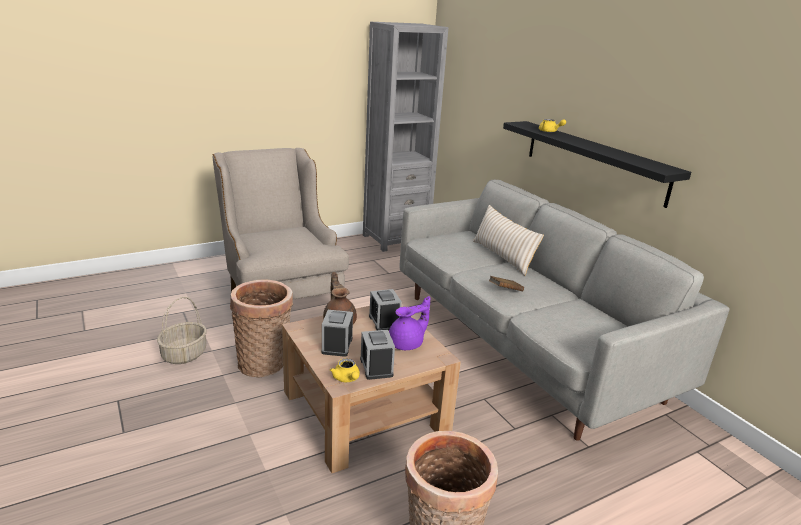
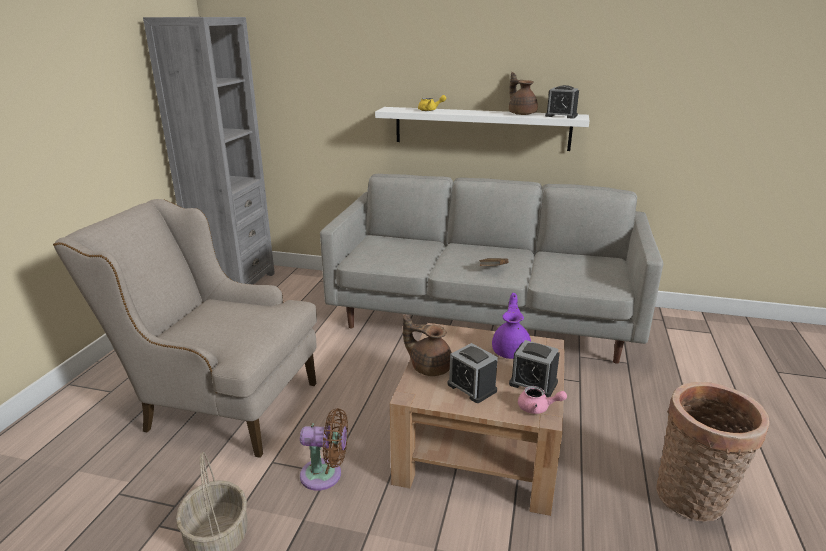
camera: 45 degrees left, 0 degrees up
basket [230,280,293,377] -> brown fan [300,408,348,491]
yellow teapot [330,358,360,382] -> pink teapot [518,386,567,414]
alarm clock [369,289,402,331] -> alarm clock moved to [545,85,579,118]
beige pillow [473,205,544,276] -> none
black shelf [503,121,691,208] -> white shelf [375,107,590,151]
none -> brown teapot [509,72,538,115]

